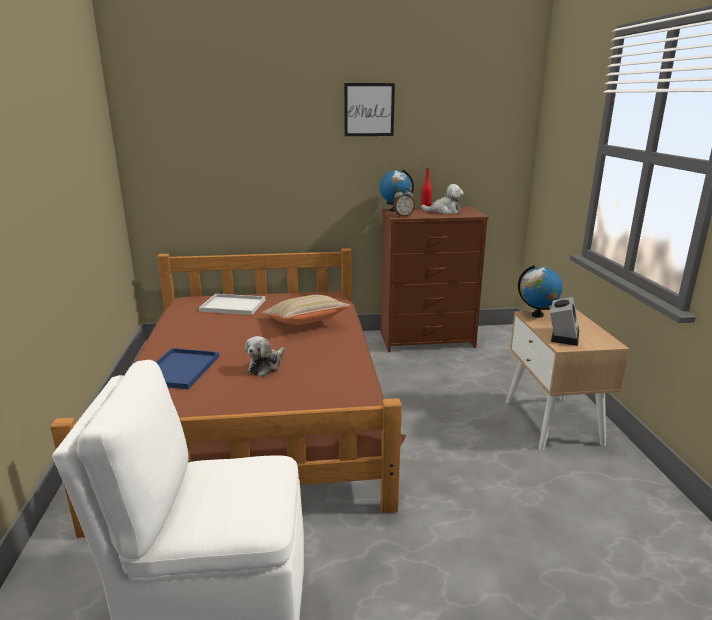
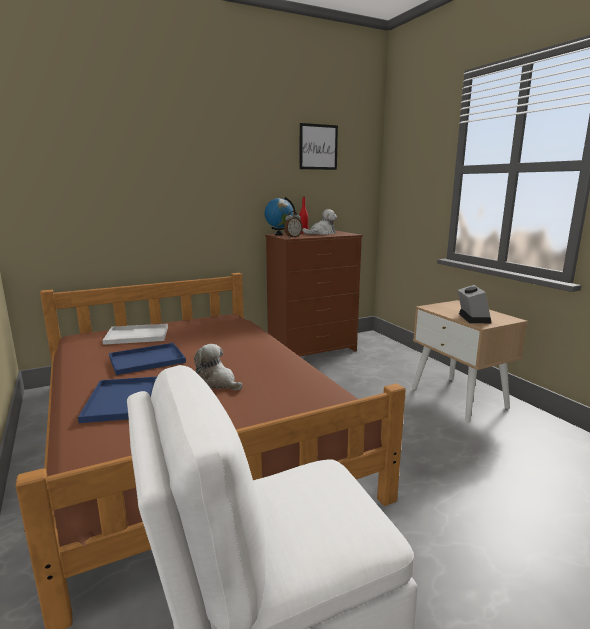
camera: 20 degrees left, 5 degrees down
plush toy [245,336,285,377] -> plush toy turned 120 degrees clockwise [194,344,243,390]
beige pillow [262,295,351,325] -> none
picture [344,83,395,136] -> picture moved to [299,123,338,170]
globe [518,265,563,318] -> none
none -> blue tray [109,343,186,375]

